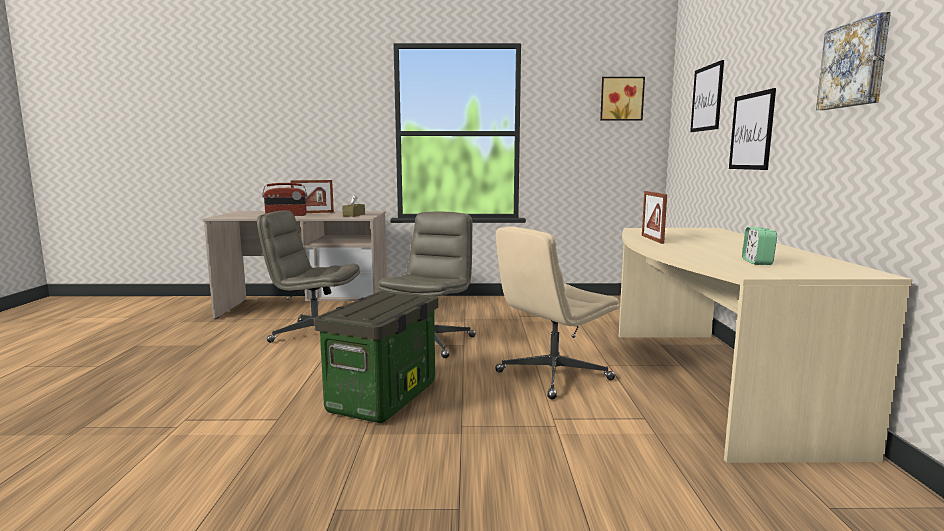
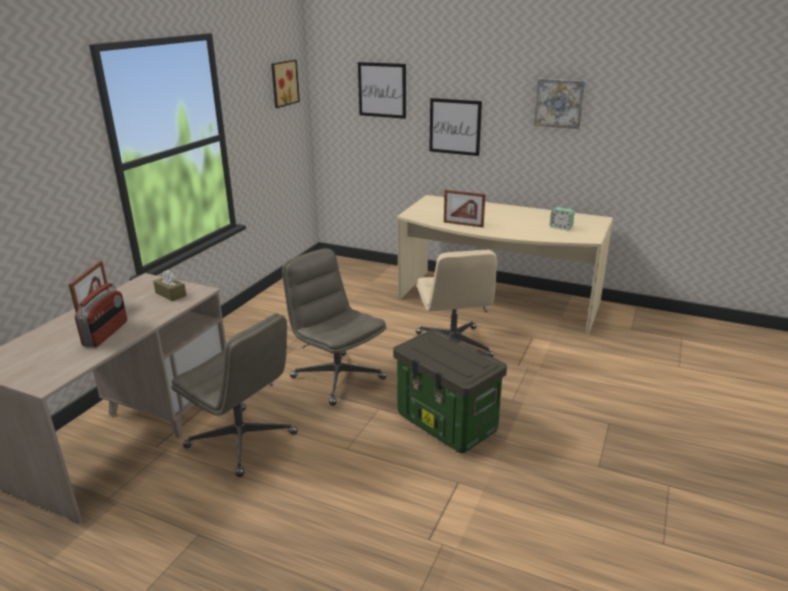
camera: 65 degrees left, 15 degrees up
grey office chair [257,210,360,343] -> grey office chair turned 90 degrees counterclockwise [171,313,298,477]

